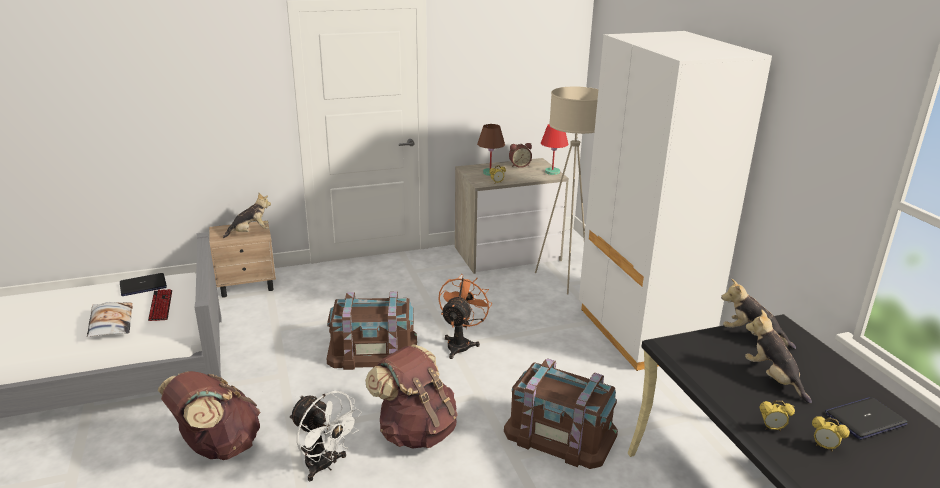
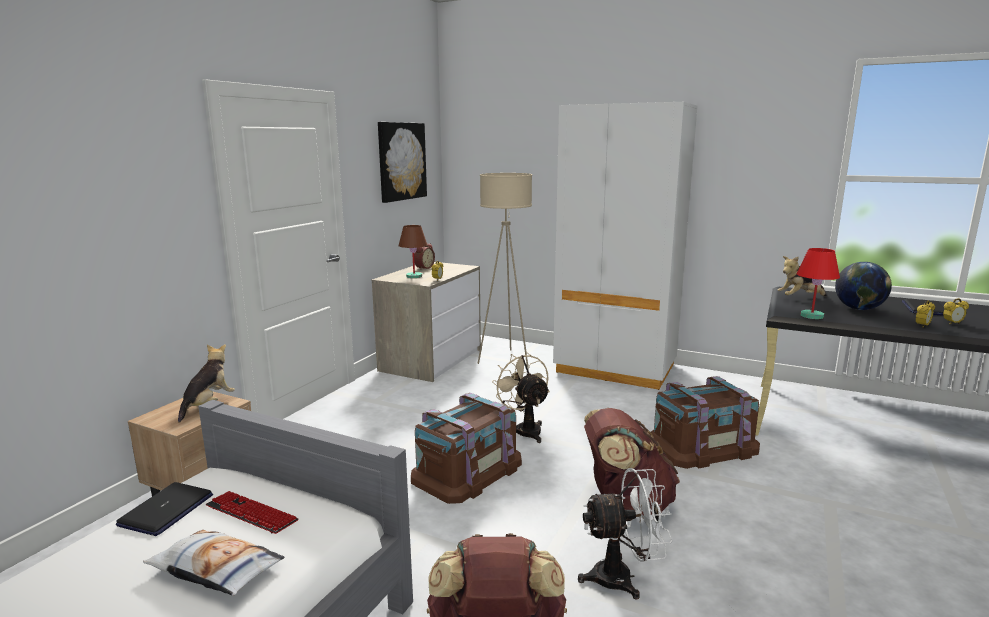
camera: 45 degrees left, 10 degrees down
orange fan [438,274,492,359] -> beige fan [492,352,550,443]
red table lamp [541,124,568,175] -> red table lamp moved to [797,248,840,319]
plush toy [745,310,812,404] -> globe [835,262,892,310]
none -> picture [378,122,427,203]

